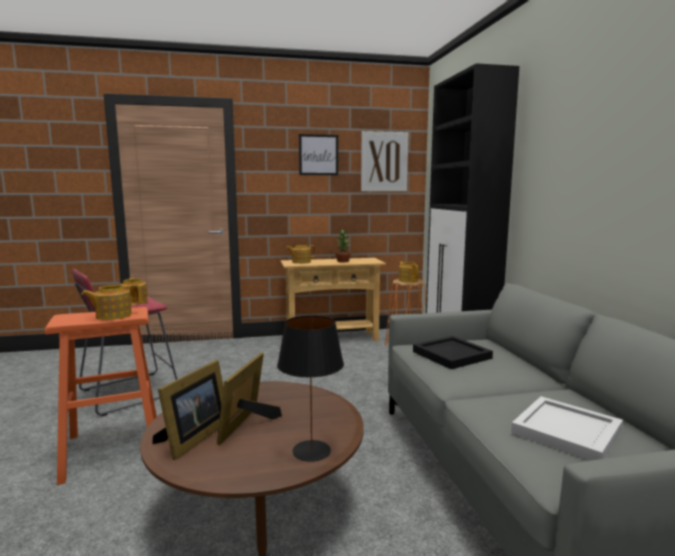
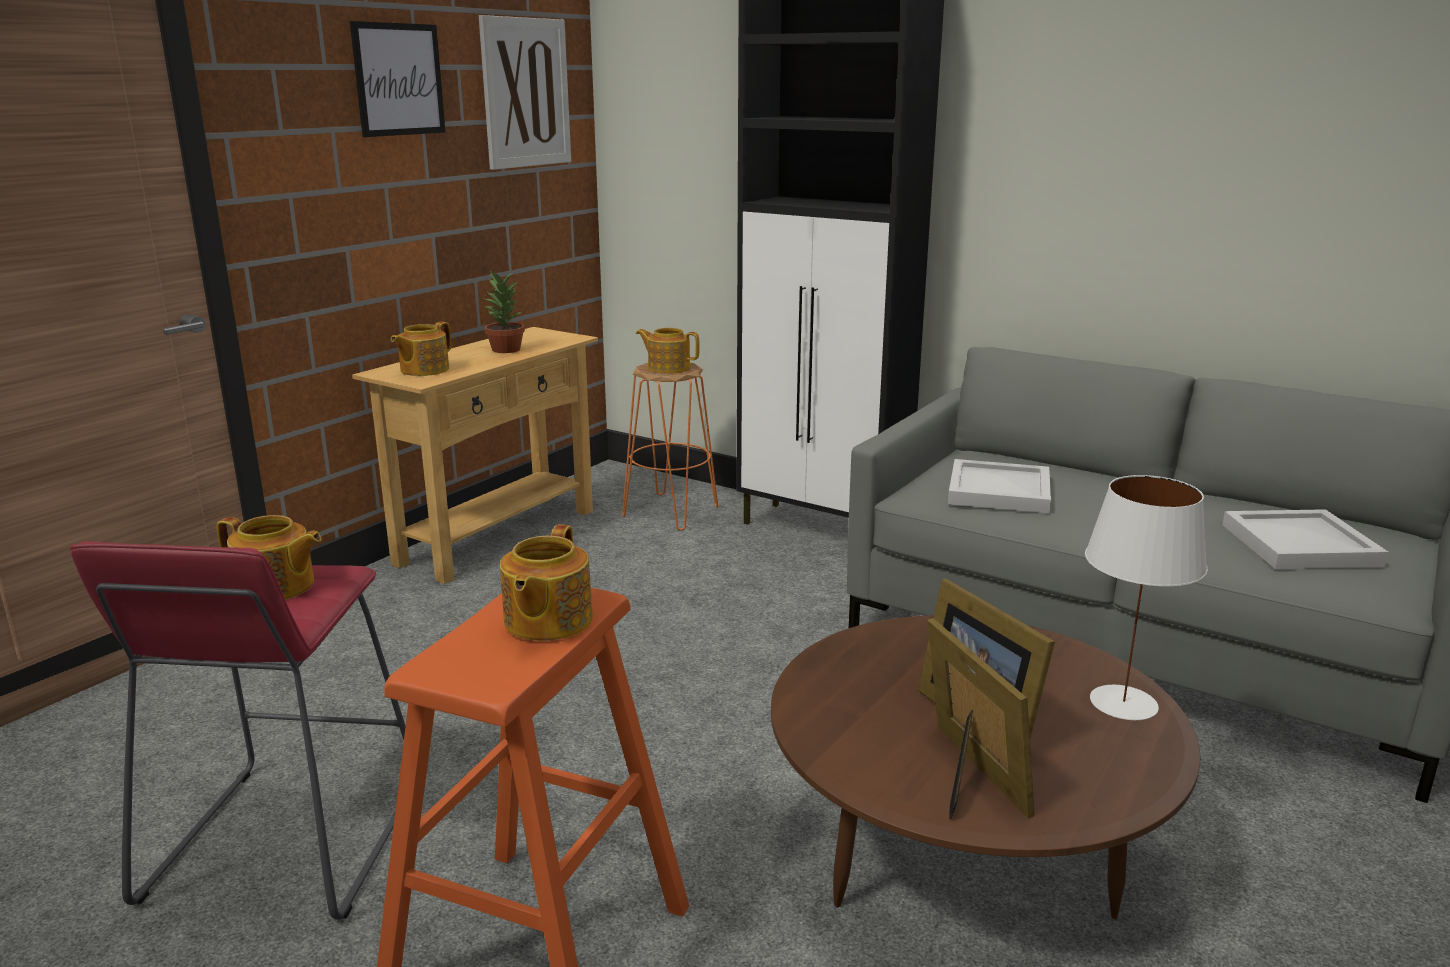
camera: 45 degrees left, 10 degrees up
black table lamp [277,315,344,462] -> white table lamp [1085,475,1208,720]
black tray [413,336,493,369] -> white tray [948,459,1051,513]

